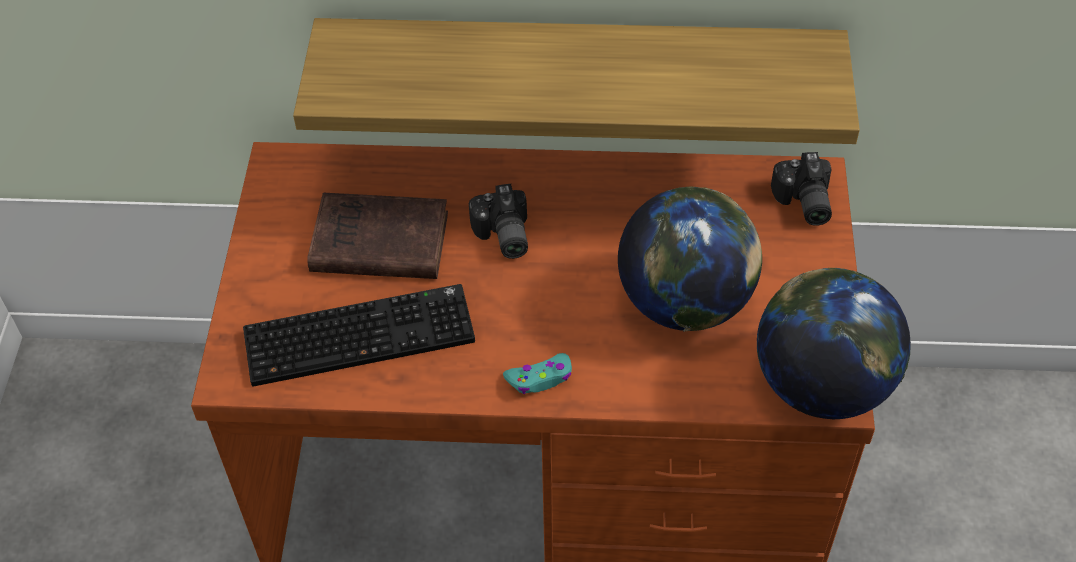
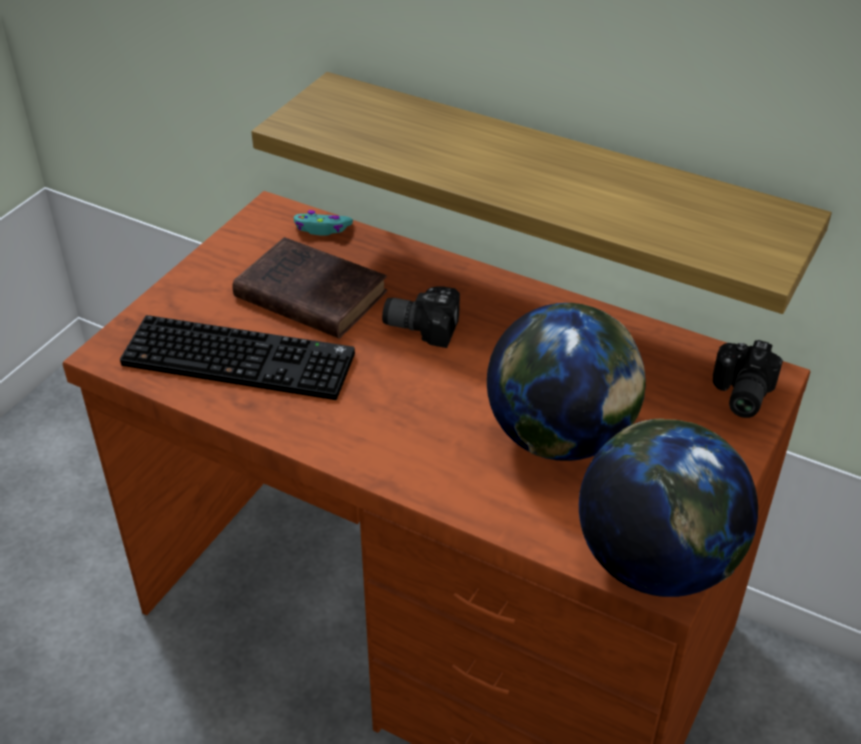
camera: 25 degrees right, 10 degrees down
camera [469,184,528,259] -> camera turned 90 degrees clockwise [382,286,460,348]
turquoise game controller [503,353,572,394] -> turquoise game controller moved to [294,210,353,235]

